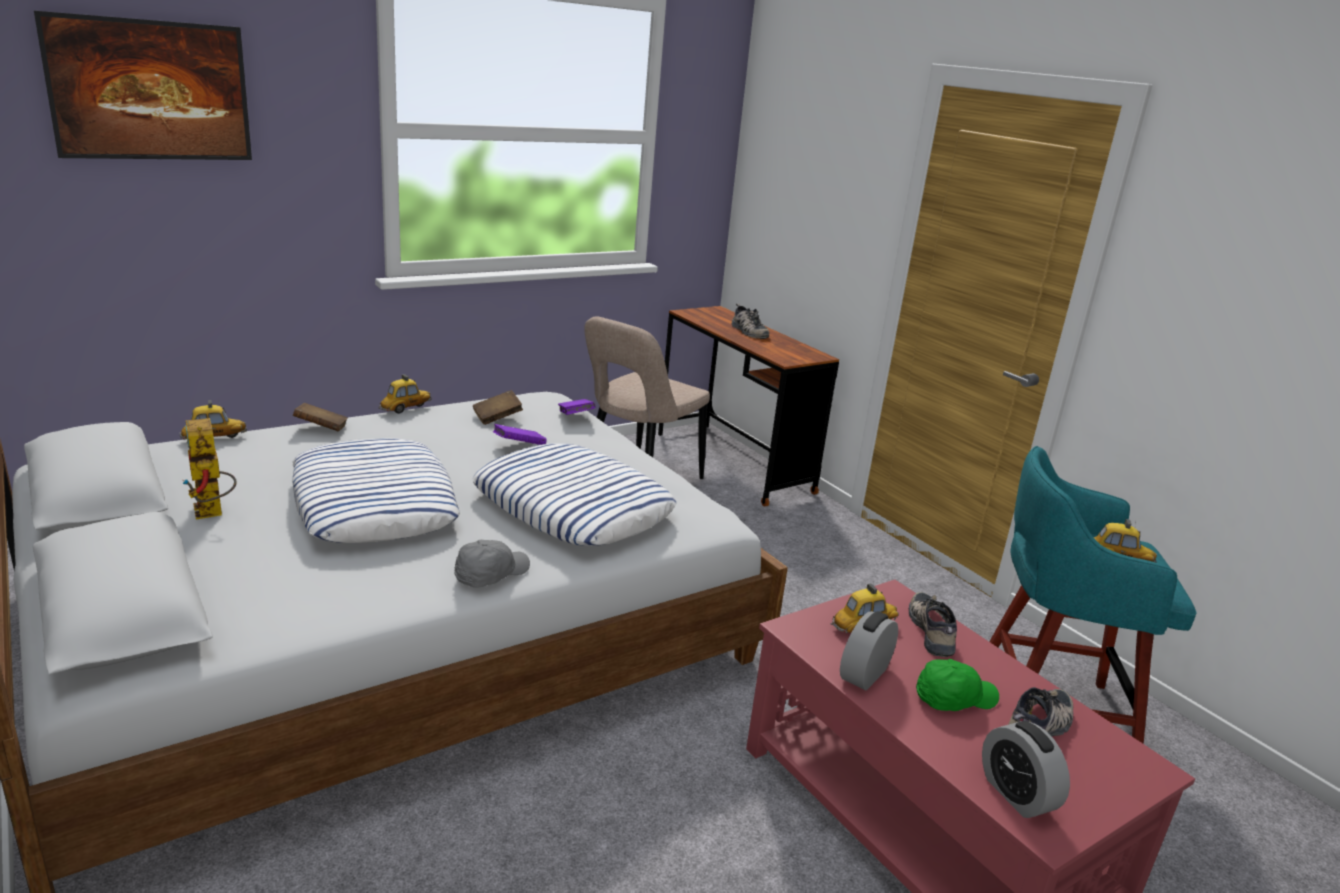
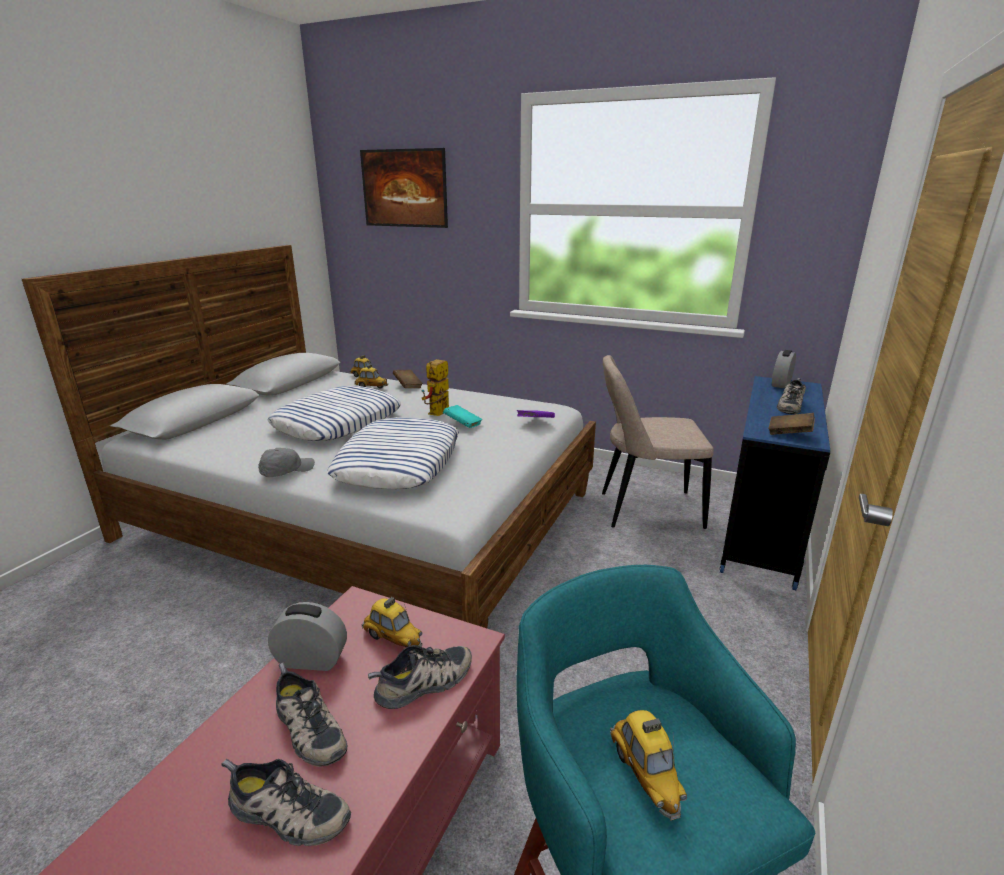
camera: 60 degrees right, 0 degrees up
toy robot [182,418,236,520] -> toy robot moved to [422,359,449,416]
toy car [378,374,432,414] -> toy car moved to [354,364,388,388]
grey cap [455,540,530,588] -> grey cap turned 45 degrees counterclockwise [258,448,315,477]
brown book [473,390,523,425] -> brown book moved to [768,413,815,435]
purple book [493,424,547,445] -> turquoise book [443,405,482,428]
brown desk [658,306,839,507] -> blue desk [720,376,830,590]
green cap [916,659,999,711] -> shoe [276,663,347,767]
alarm clock [982,721,1070,818] -> alarm clock moved to [772,350,796,389]

